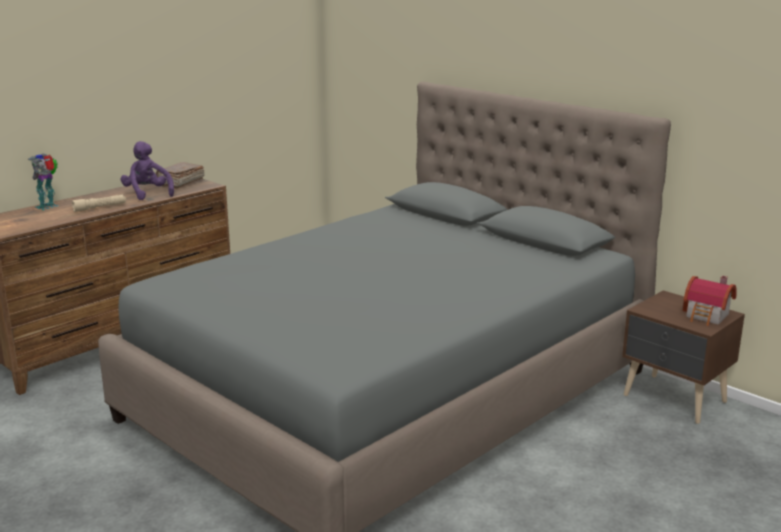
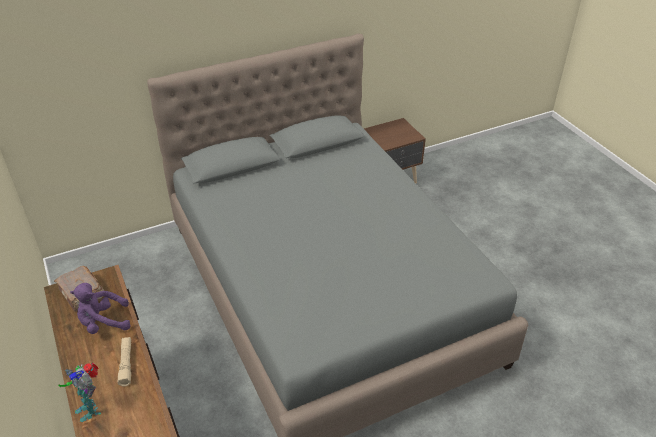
camera: 70 degrees left, 20 degrees up
toy house [683,276,737,326] -> none

